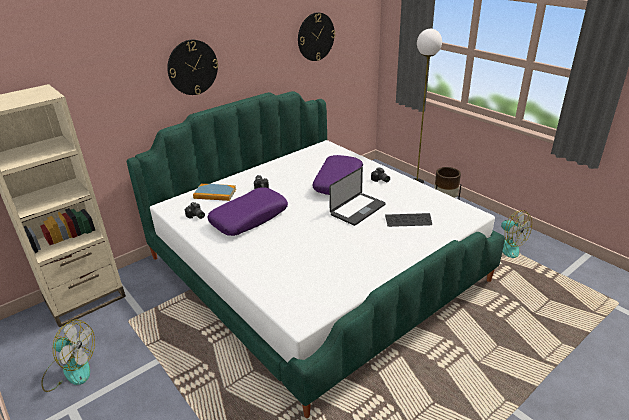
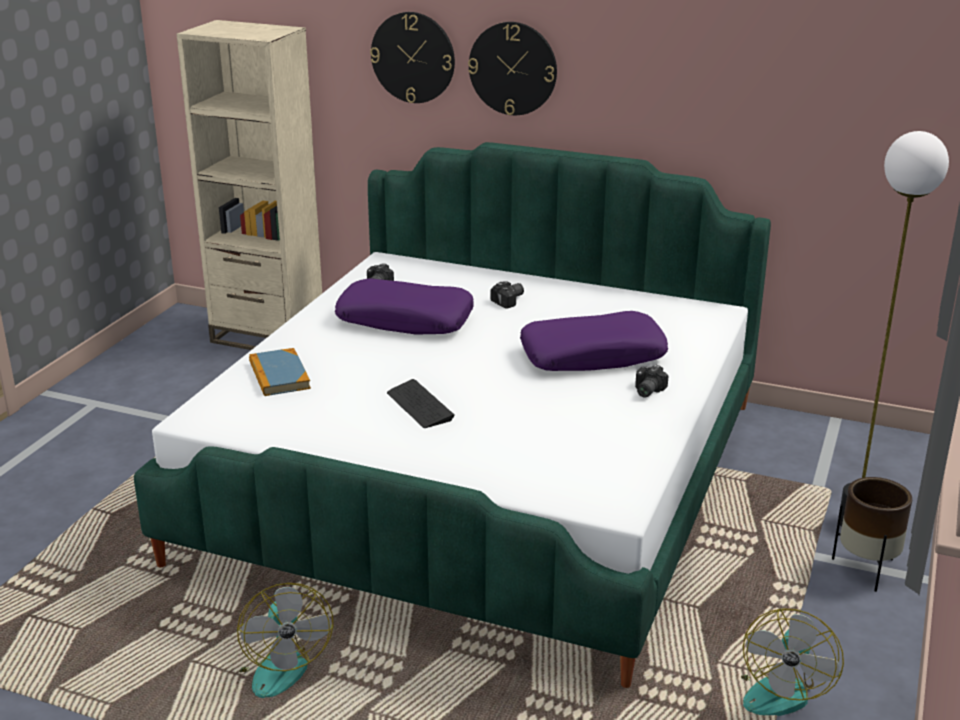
camera: 60 degrees right, 5 degrees down
fan [41,320,95,392] -> fan moved to [237,583,333,698]
book [193,184,236,201] -> book moved to [249,348,311,396]
wall clock [298,12,335,61] -> wall clock moved to [370,12,455,103]
laptop [329,167,386,226] -> none
keyboard [385,213,432,227] -> keyboard moved to [387,379,455,428]

